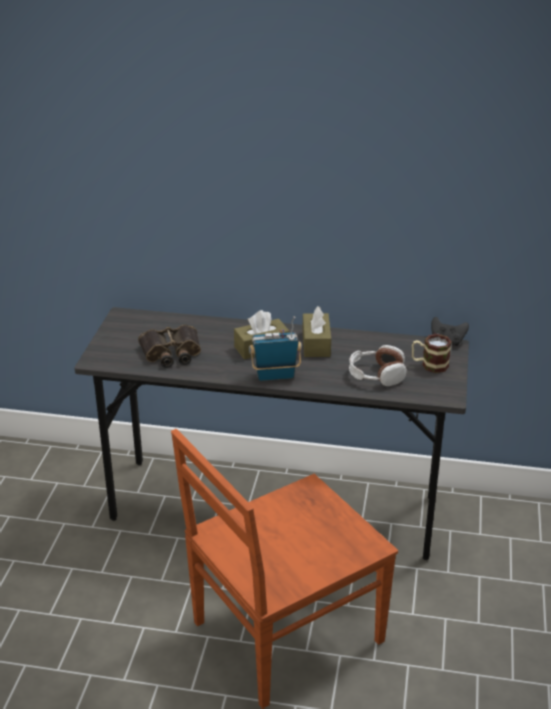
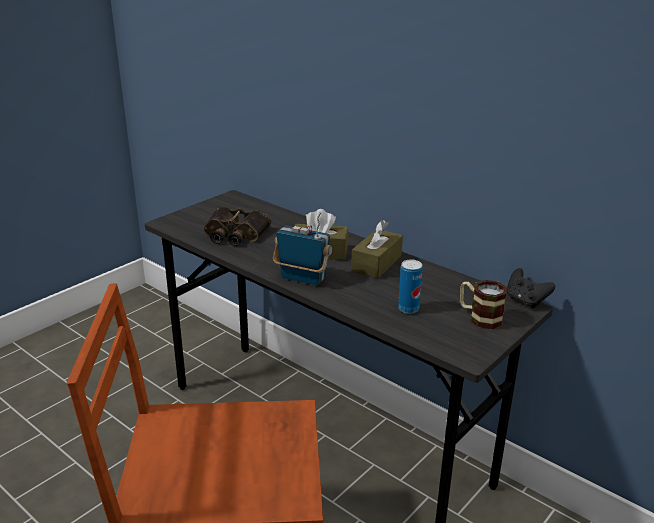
camera: 30 degrees right, 5 degrees down
headphones [349,345,407,386] -> can [398,259,422,314]

